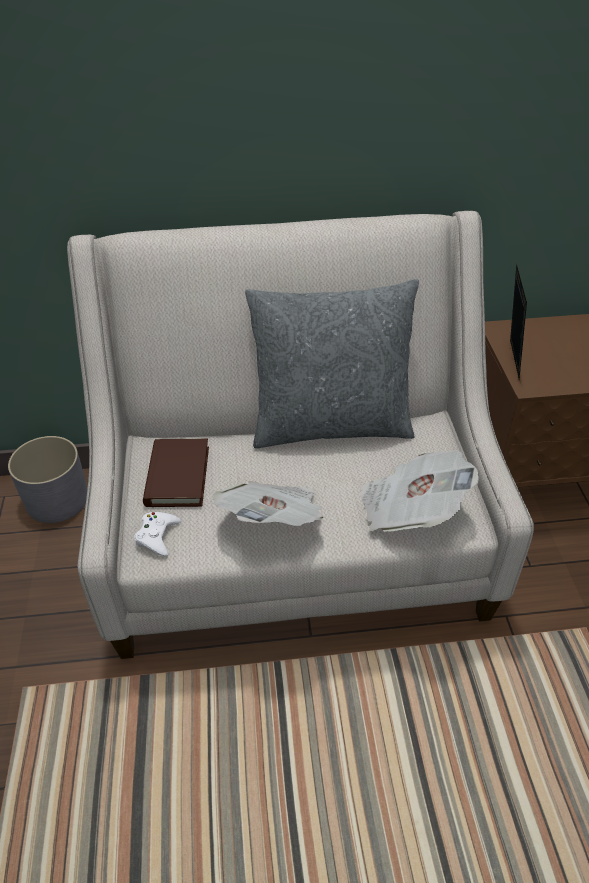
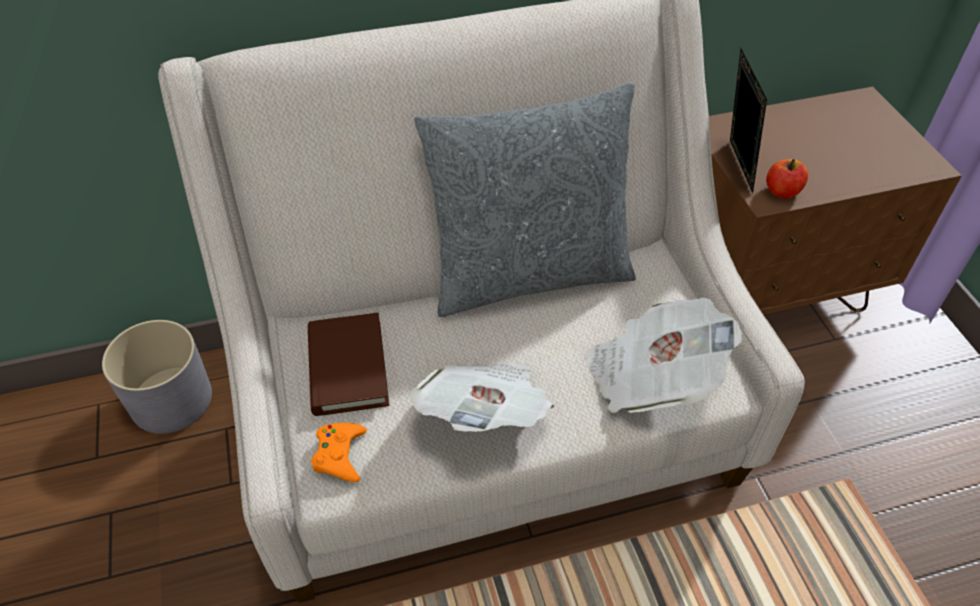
camera: 10 degrees left, 5 degrees up
white game controller [134,512,181,556] -> orange game controller [311,423,367,482]
none -> apple [766,159,808,198]

